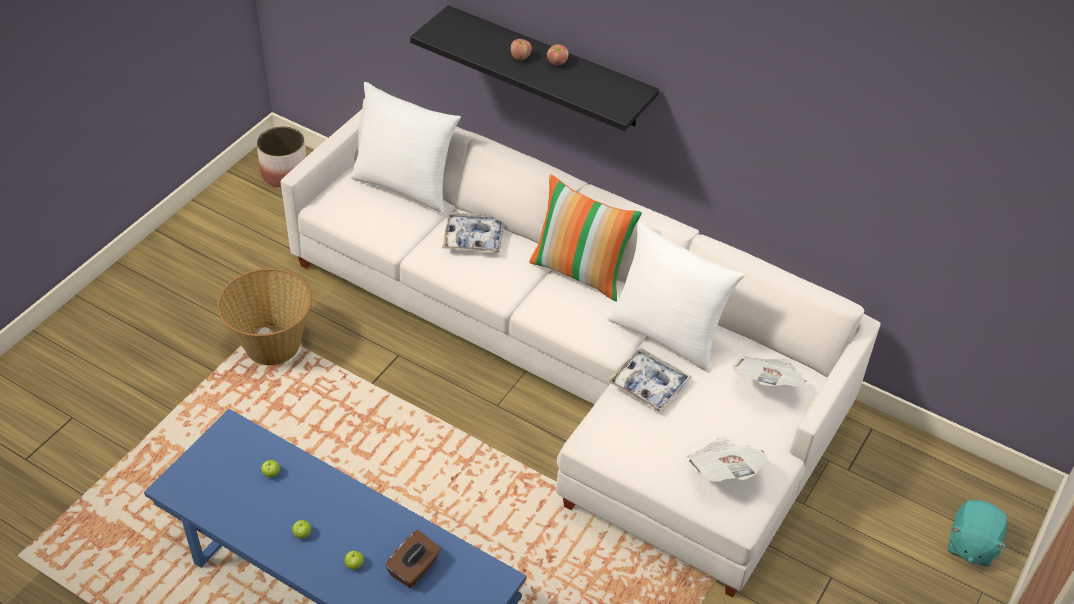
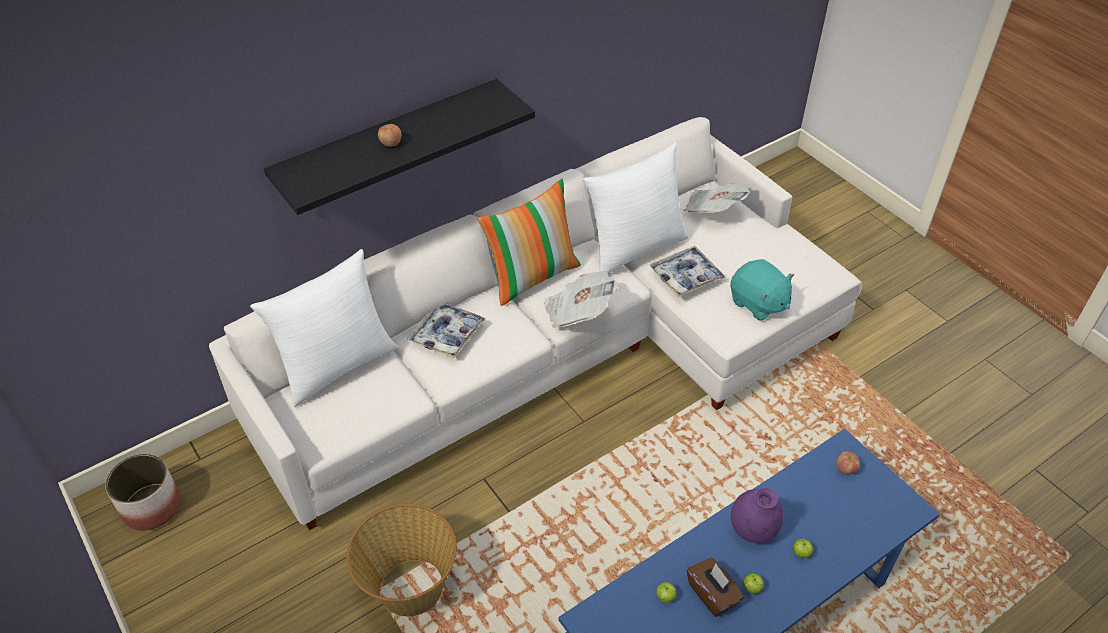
camera: 65 degrees left, 0 degrees up
brown tissue box [385,530,441,588] -> brown tissue box moved to [687,558,744,617]
apple [547,44,569,66] -> apple moved to [836,451,860,475]
newspaper [686,438,770,482] -> newspaper moved to [544,271,617,328]
turquoise plush toy [948,500,1007,567] -> turquoise plush toy moved to [730,259,794,321]
none -> purple vase [731,487,783,543]

